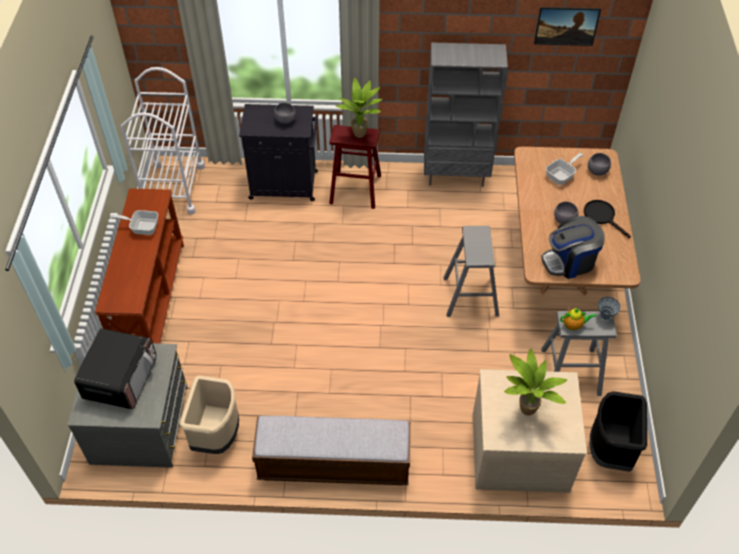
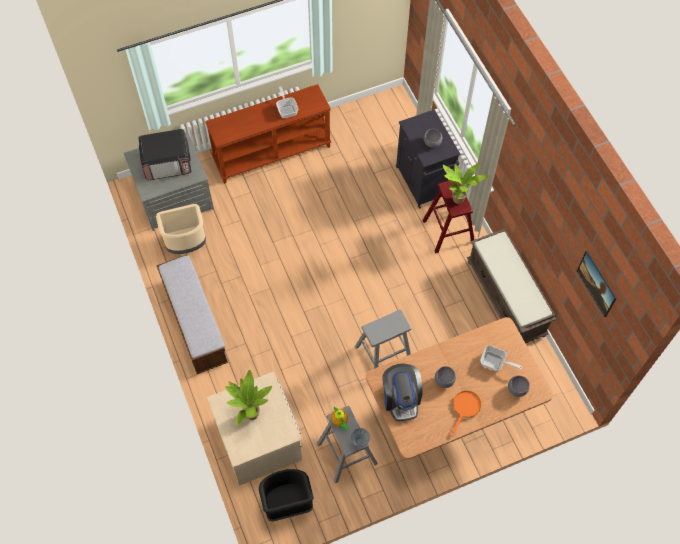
camera: 65 degrees right, 10 degrees up
white cart [121,67,205,215] -> none
grey bookcase [424,42,508,187] -> brown bench [467,229,556,343]
coffee machine [541,216,605,279] -> coffee machine turned 150 degrees counterclockwise [382,363,423,421]
black frying pan [584,200,631,238] -> orange frying pan [450,391,481,437]

